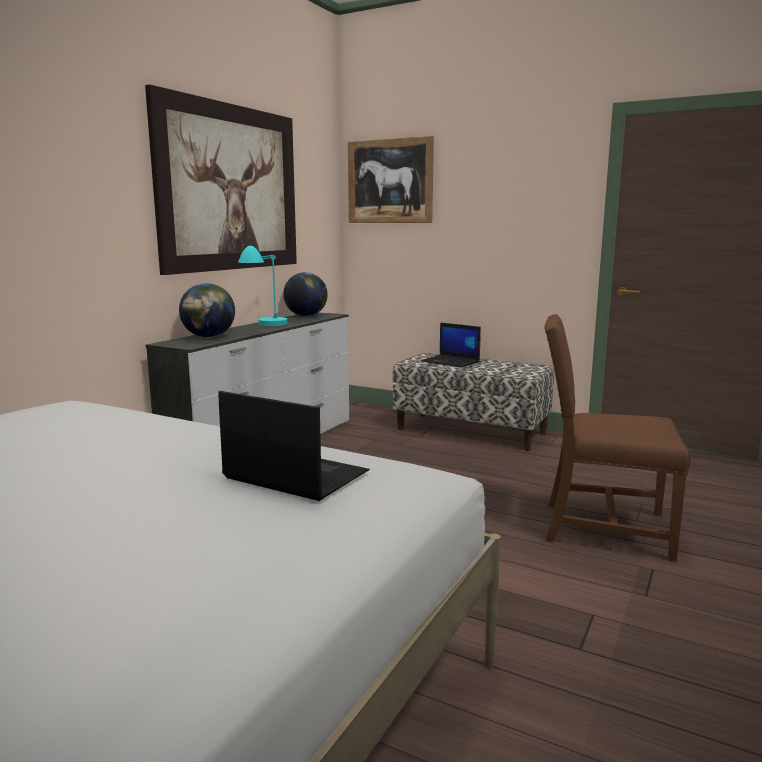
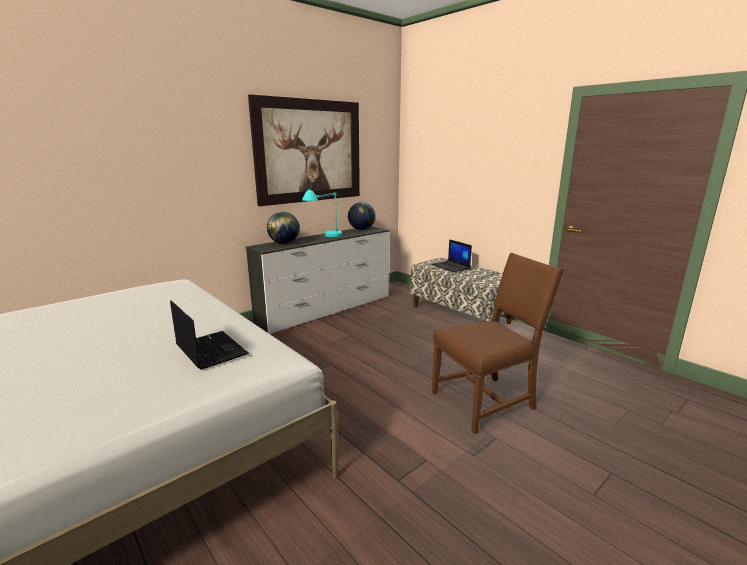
camera: 20 degrees right, 5 degrees up
picture [348,136,434,223] -> none
brown chair [545,314,691,562] -> brown chair turned 120 degrees clockwise [432,253,564,434]

